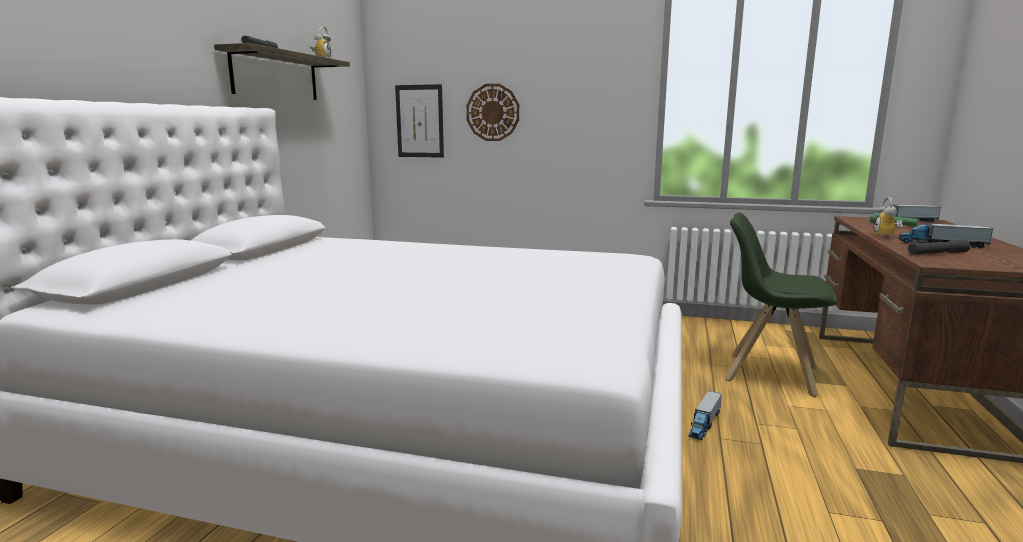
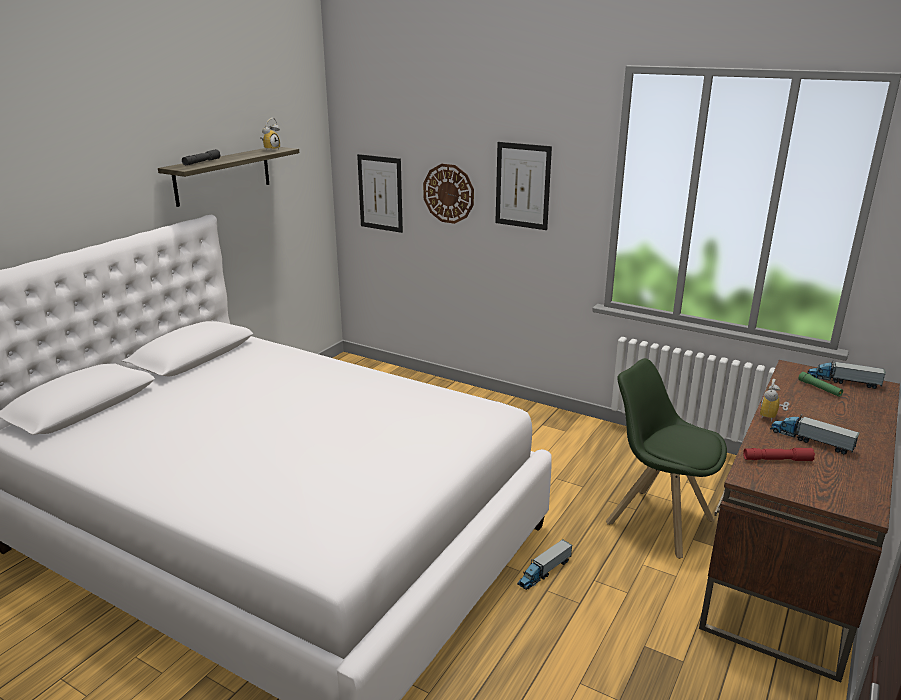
camera: 15 degrees right, 10 degrees up
grey flashlight [908,240,971,255] -> red flashlight [743,448,815,461]
none -> picture [495,142,552,230]

